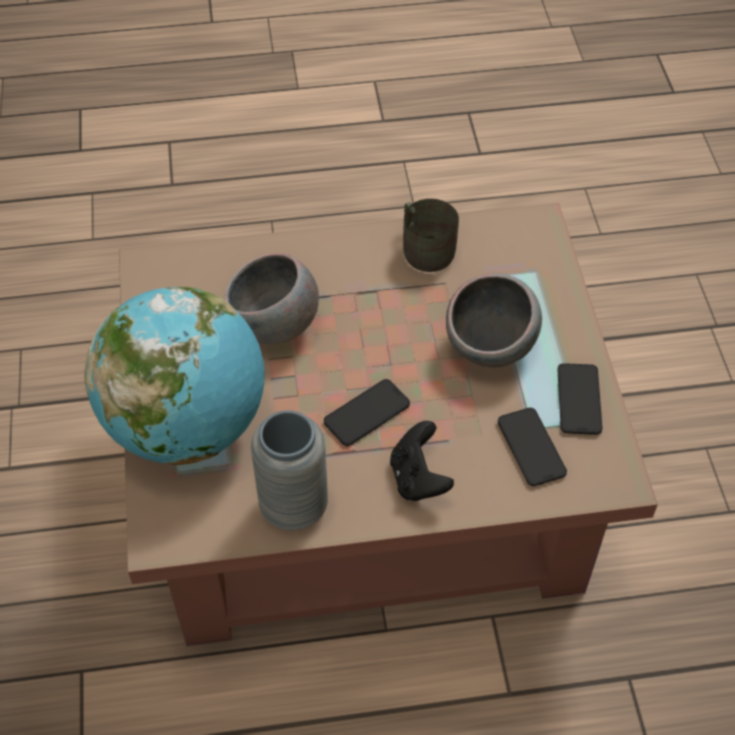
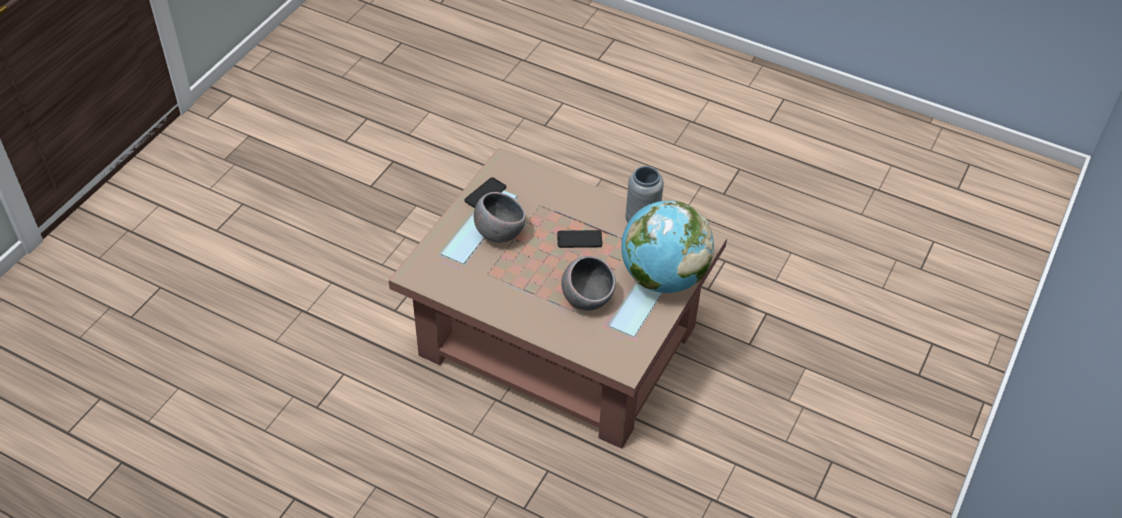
camera: 145 degrees left, 5 degrees down
black game controller [390,421,454,501] -> none
grey mug [403,199,459,272] -> none
phone [498,408,567,486] -> none

